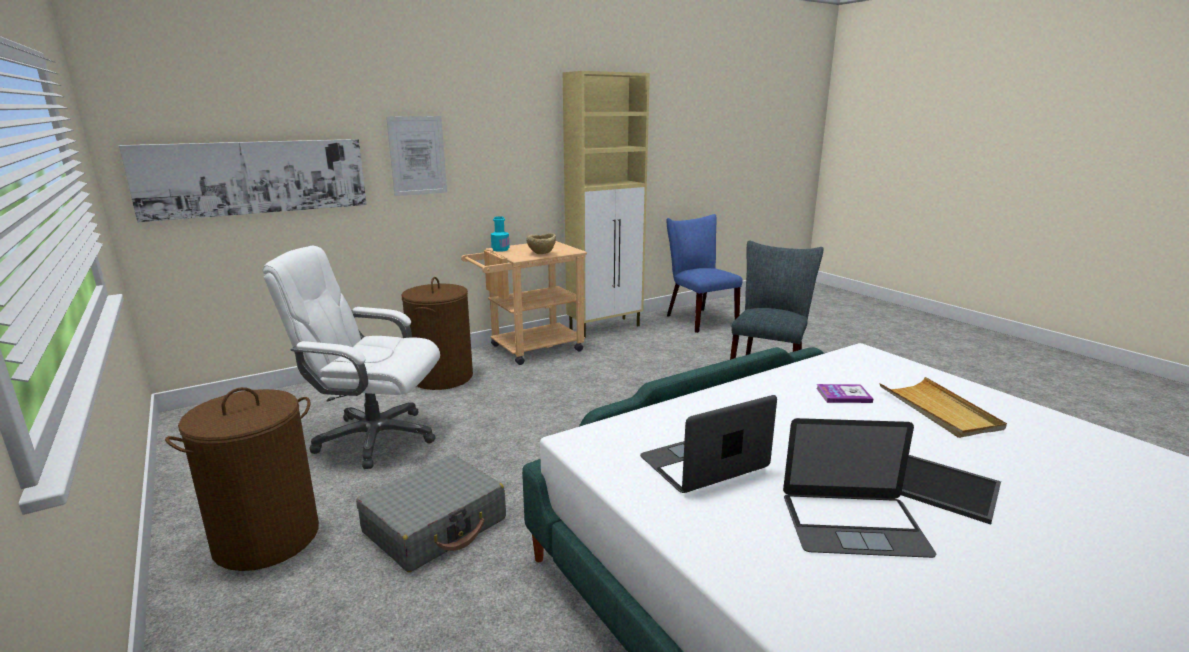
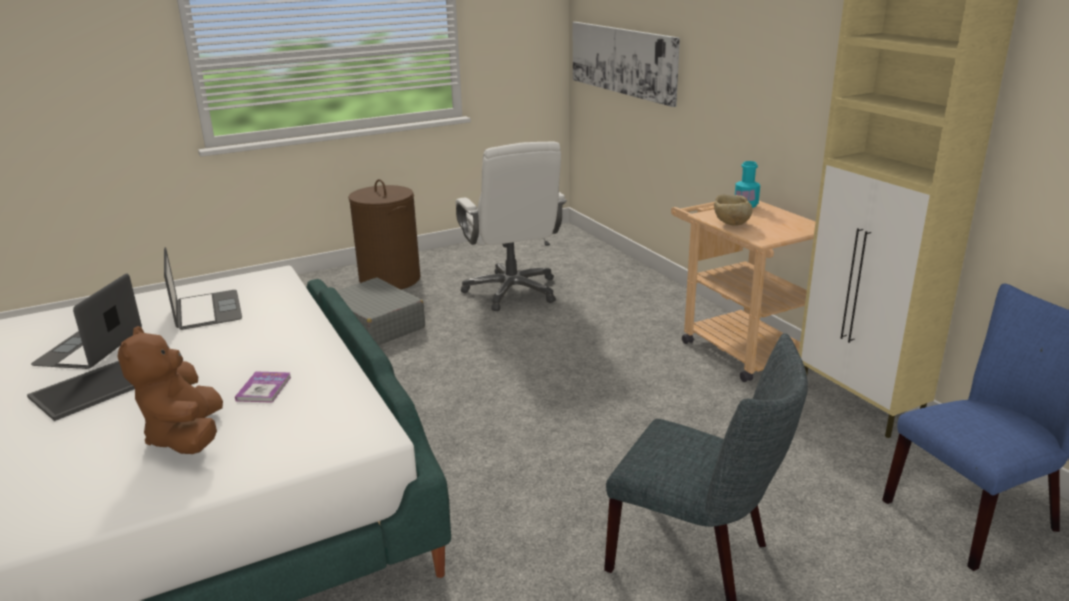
camera: 95 degrees right, 5 degrees up
white office chair [262,246,440,469] -> white office chair turned 150 degrees clockwise [455,142,567,311]
picture [386,116,447,196] -> none
brown laundry basket [402,277,473,390] -> none
beige tray [879,377,1007,438] -> brown plush toy [117,326,223,454]

